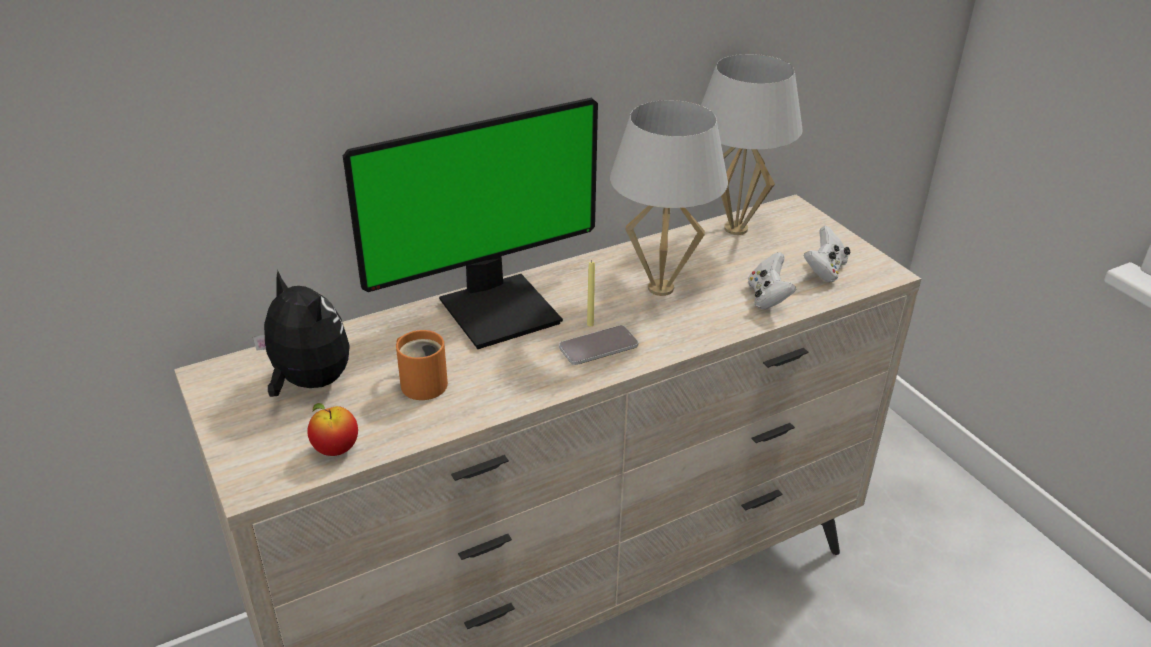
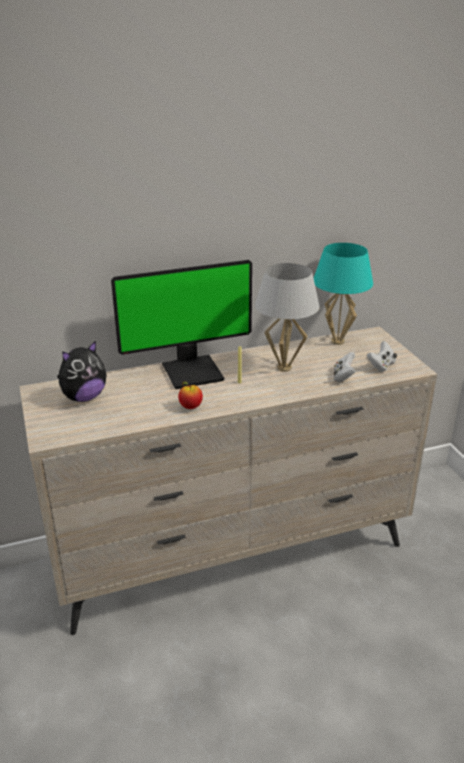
camera: 10 degrees right, 5 degrees down
plush toy [253,270,350,397] -> plush toy turned 90 degrees clockwise [57,340,107,402]
apple [307,403,358,456] -> apple moved to [178,381,203,409]
orange mug [396,330,448,400] -> none
phone [559,325,638,365] -> none
white table lamp [701,54,802,235] -> turquoise table lamp [314,243,373,345]

